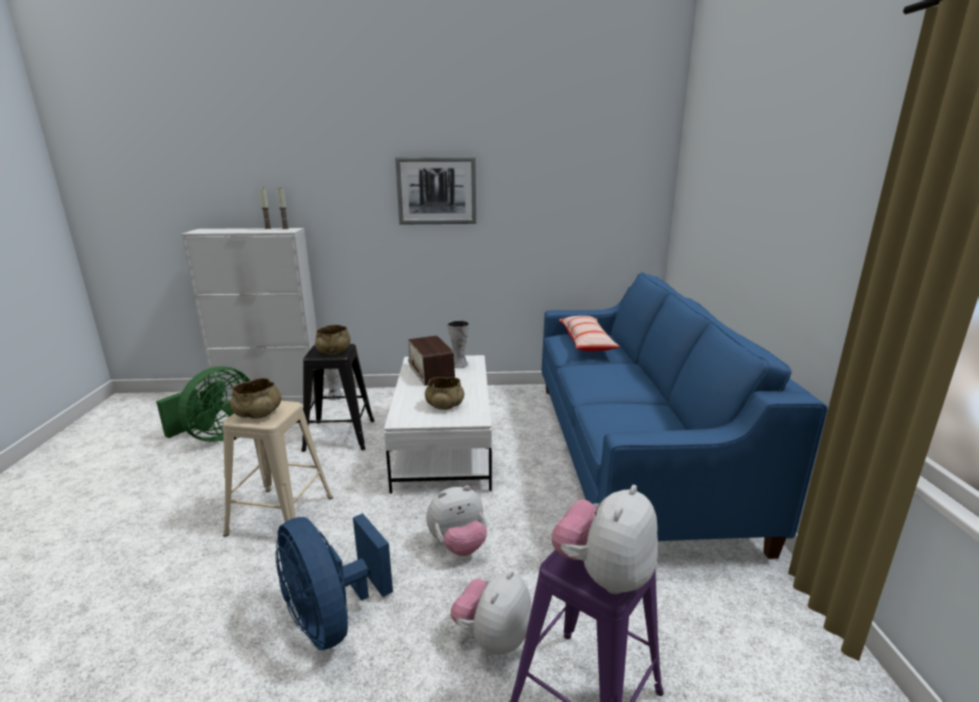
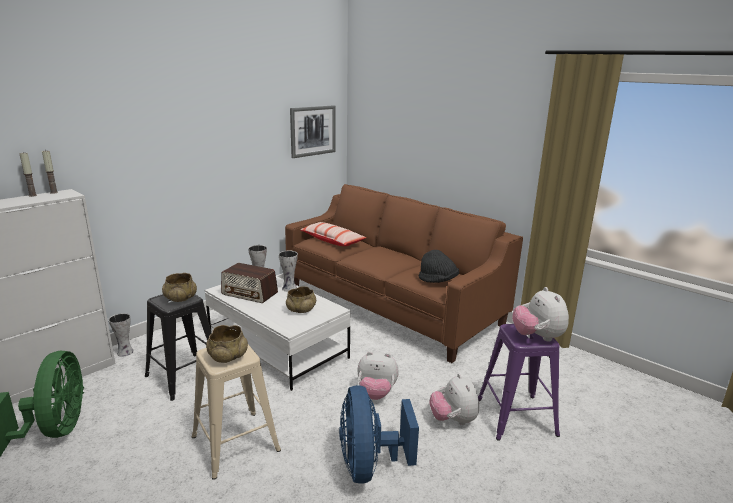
camera: 45 degrees left, 0 degrees up
blue fan [275,513,393,651] -> blue fan turned 75 degrees clockwise [339,385,419,484]
picture [395,157,476,224] -> picture moved to [290,105,336,158]
plush toy [426,485,487,556] -> plush toy turned 75 degrees clockwise [358,352,399,400]
blue sofa [542,272,828,559] -> brown sofa [285,184,523,363]
none -> vase [279,251,298,292]
none -> black hat [419,250,459,283]

